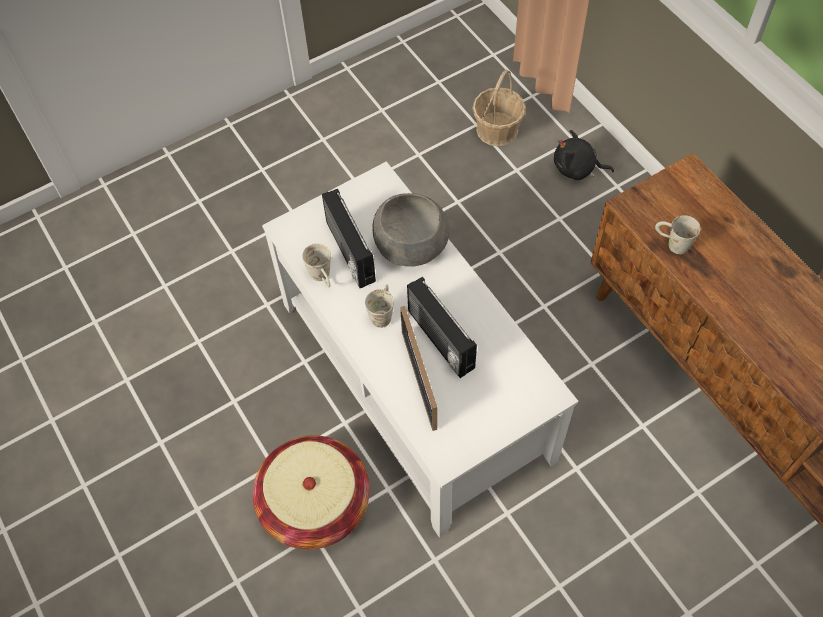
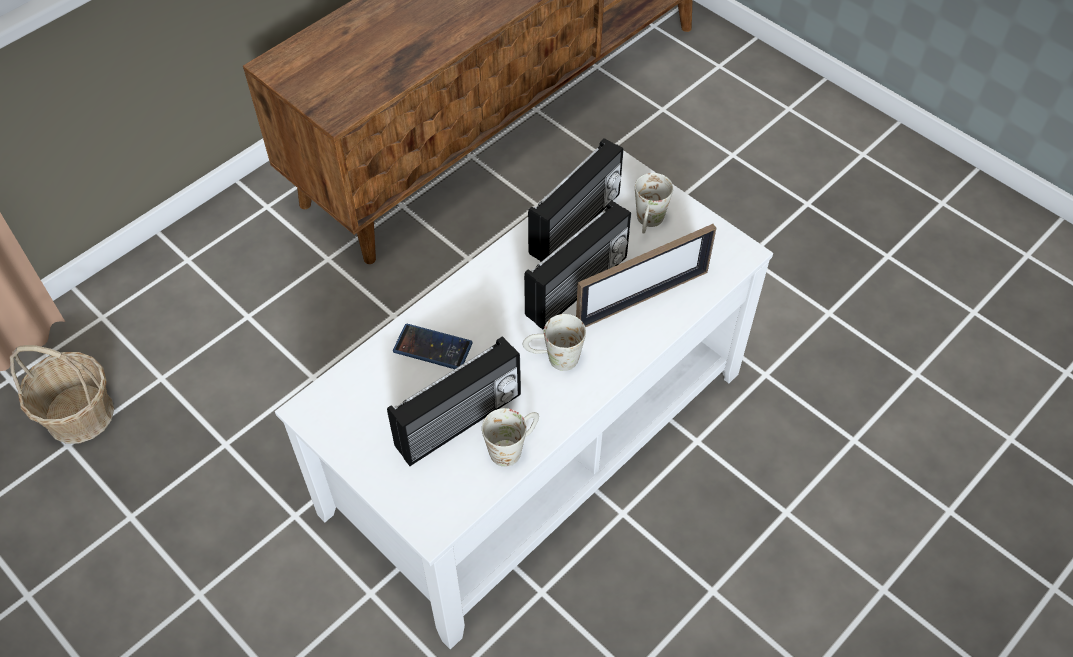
camera: 105 degrees left, 5 degrees down
basket [253,435,370,549] -> none
grey bowl [372,193,450,267] -> phone [393,324,473,369]
black plush toy [554,130,614,180] -> none
white mug [655,215,700,254] -> white mug moved to [635,173,673,234]
none -> radio [528,138,624,262]

